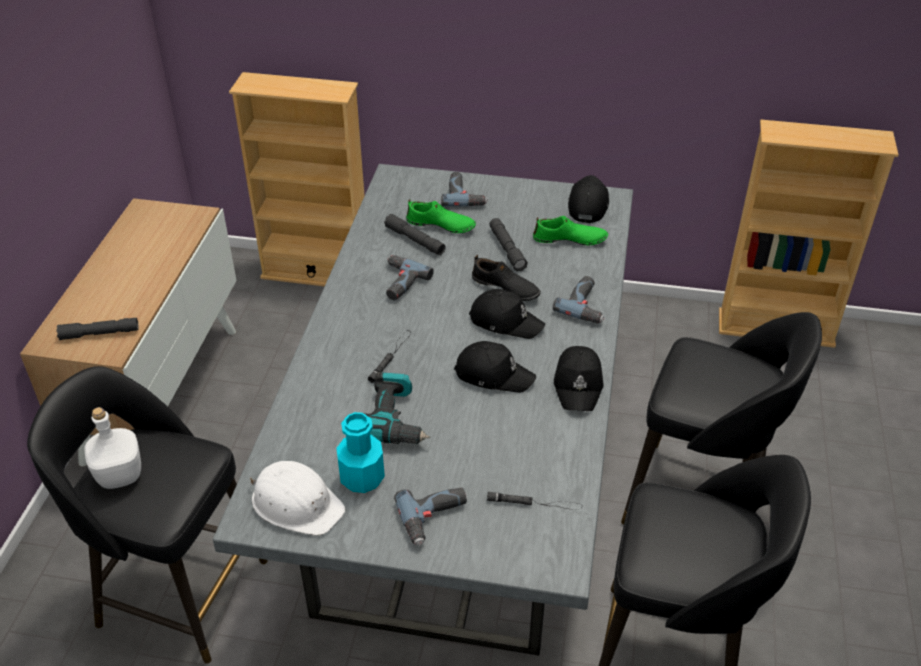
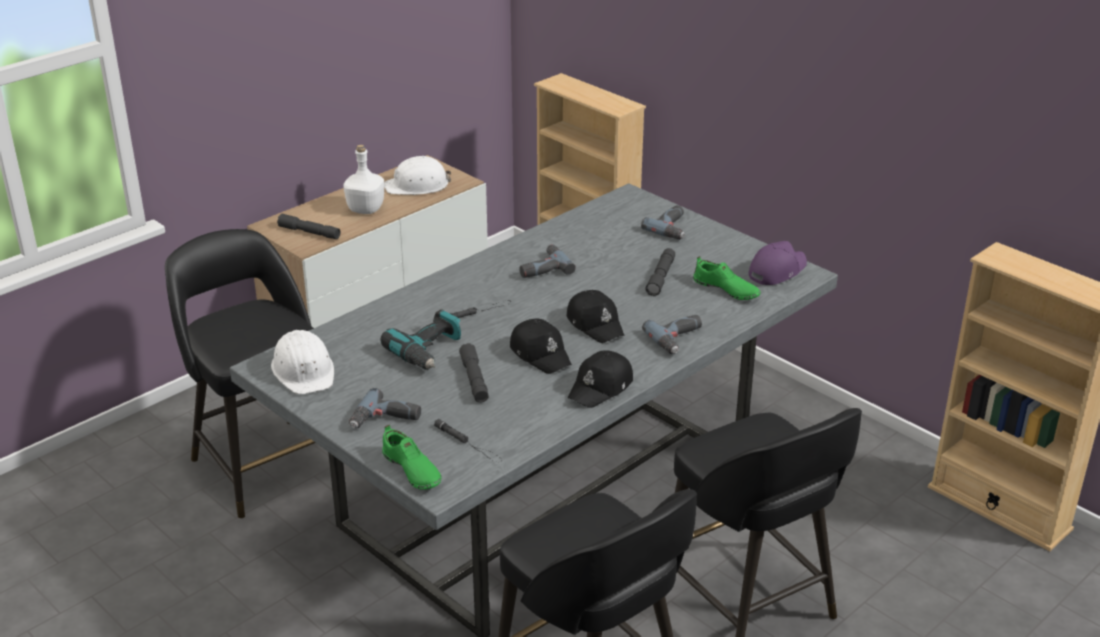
camera: 35 degrees right, 10 degrees down
white bottle [84,407,141,489] -> white bottle moved to [343,144,384,214]
turquoise bottle [336,412,385,493] -> none
grey flashlight [384,214,446,255] -> grey flashlight moved to [459,343,489,402]
green shoe [406,199,476,233] -> green shoe moved to [382,425,442,490]
black shoe [472,255,541,301] -> none
black cap [568,175,609,223] -> purple cap [749,241,807,285]
none -> white hard hat [384,156,451,195]

